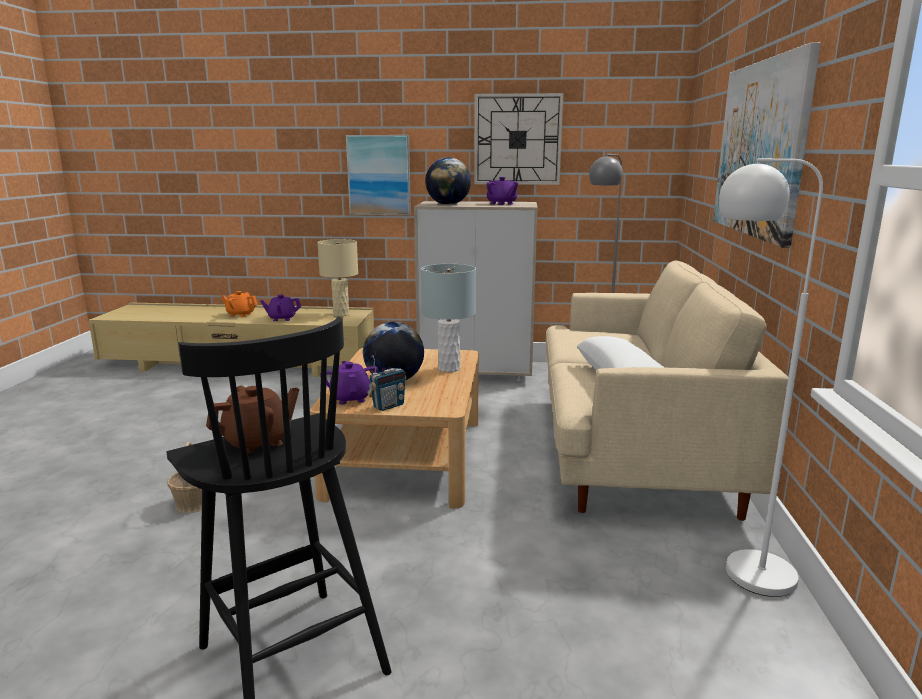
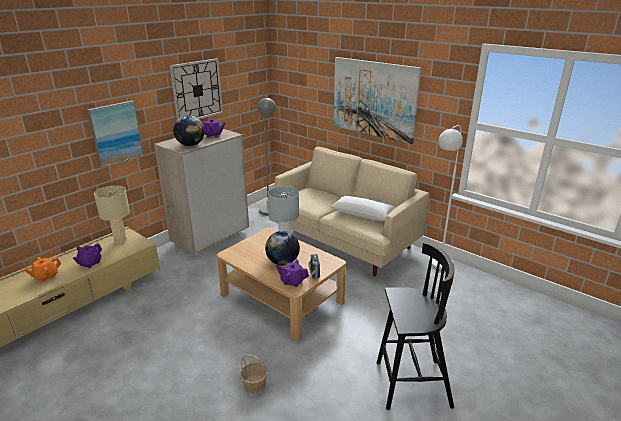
camera: 55 degrees left, 10 degrees up
brown teapot [206,386,299,454] -> none

